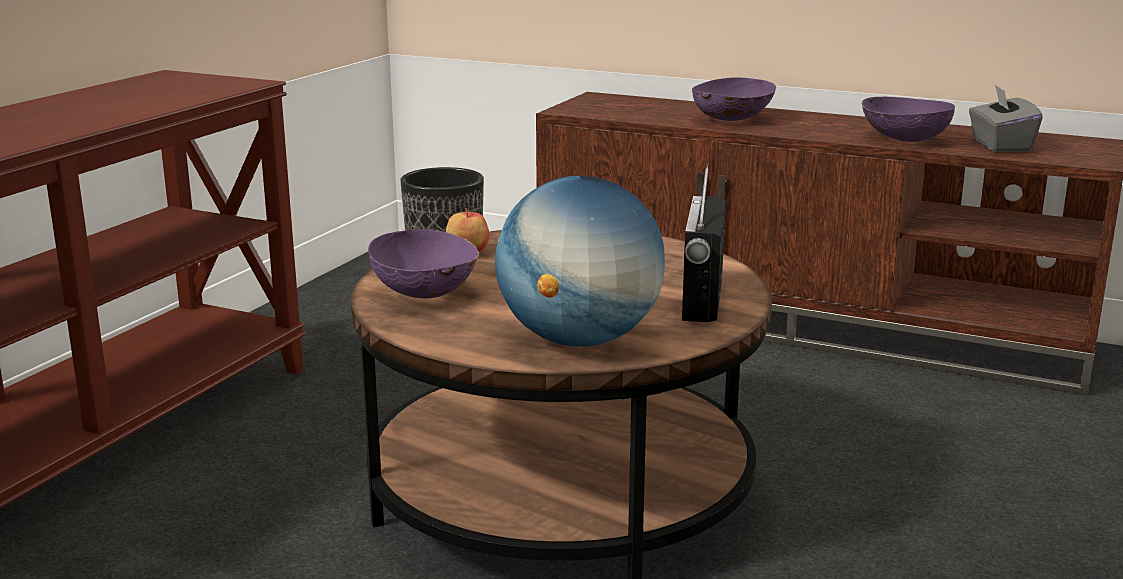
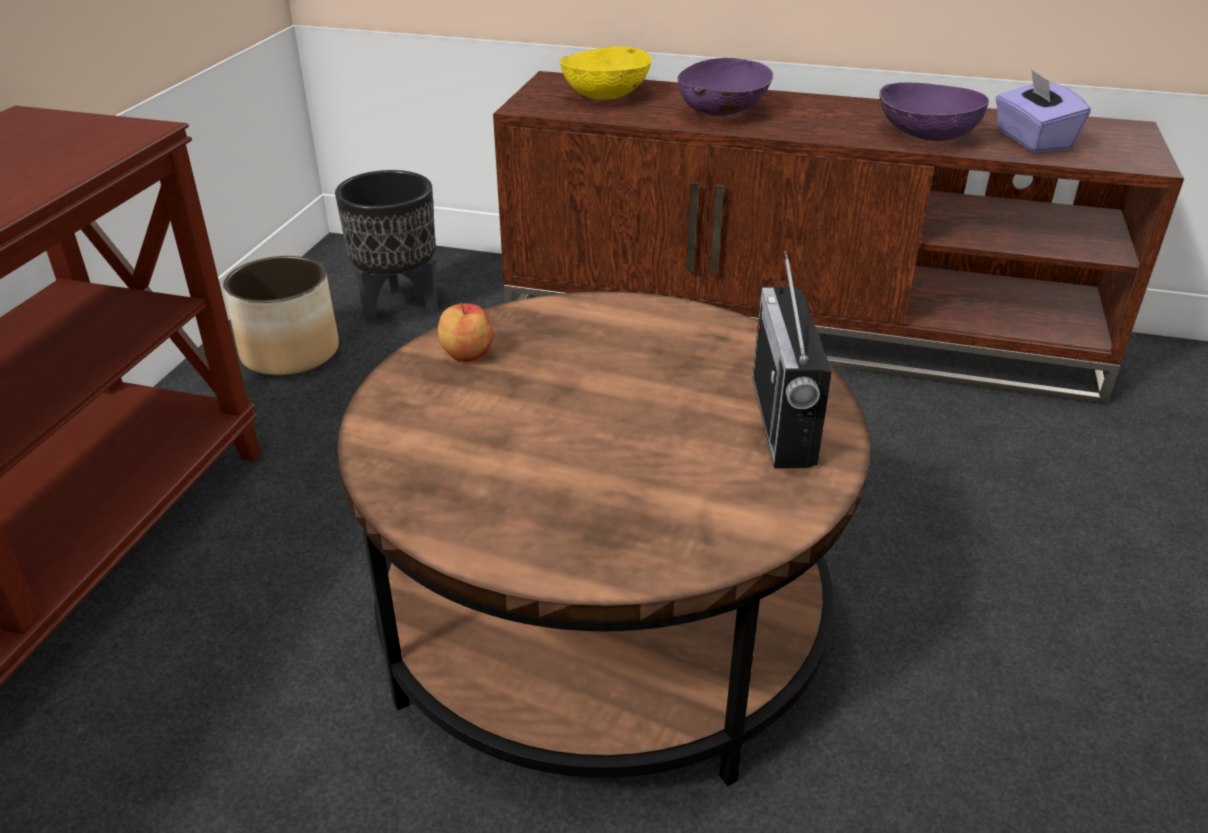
camera: 10 degrees left, 15 degrees up
purple bowl [368,229,479,298] -> none
globe [495,176,665,346] -> none
grey tissue box [969,85,1043,152] -> purple tissue box [996,69,1090,153]
none -> planter [223,256,339,376]
none -> yellow bowl [559,46,652,100]

